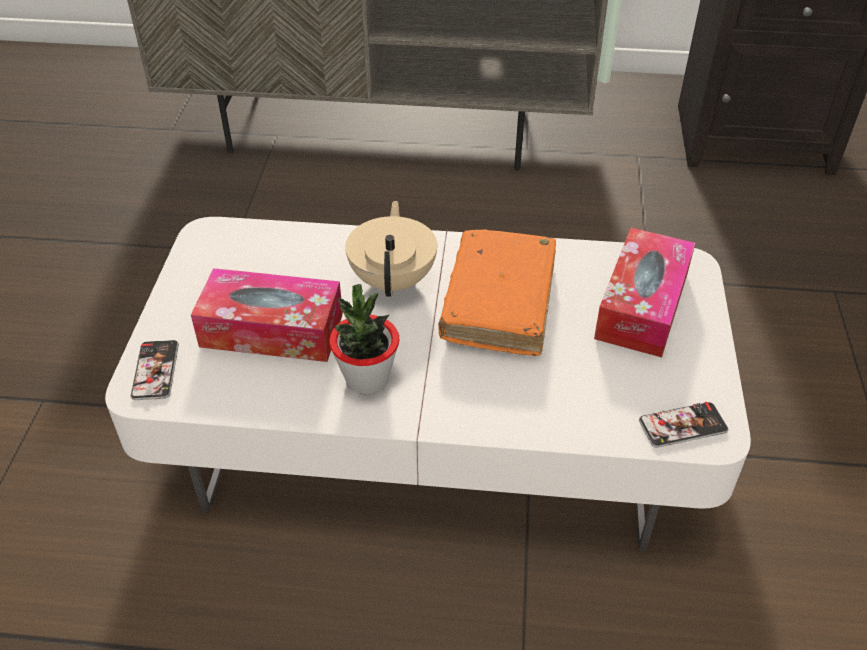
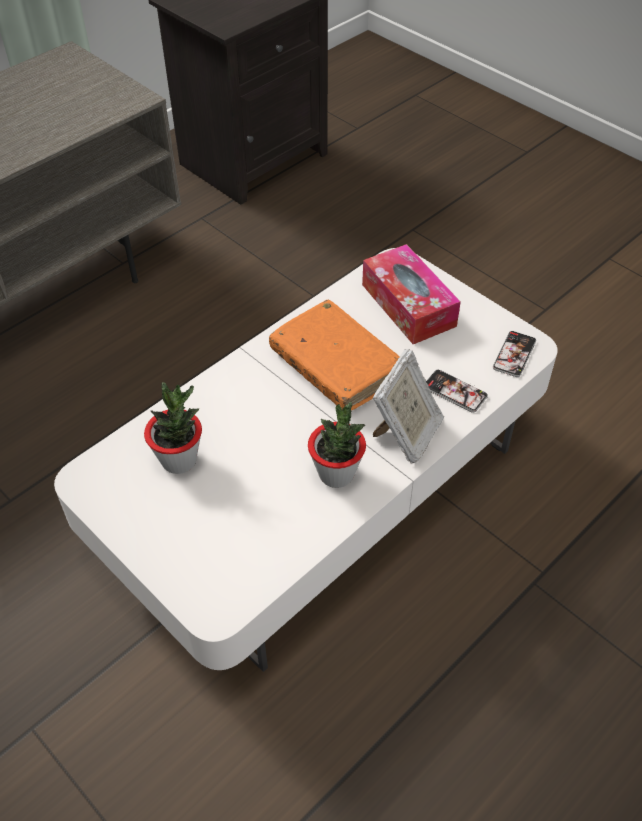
camera: 50 degrees left, 5 degrees up
phone [131,340,179,400] -> phone moved to [426,370,488,413]
tissue box [191,268,343,362] -> none
beige teapot [345,201,437,297] -> none
none -> potted plant [144,382,202,474]
none -> picture frame [373,349,444,464]

